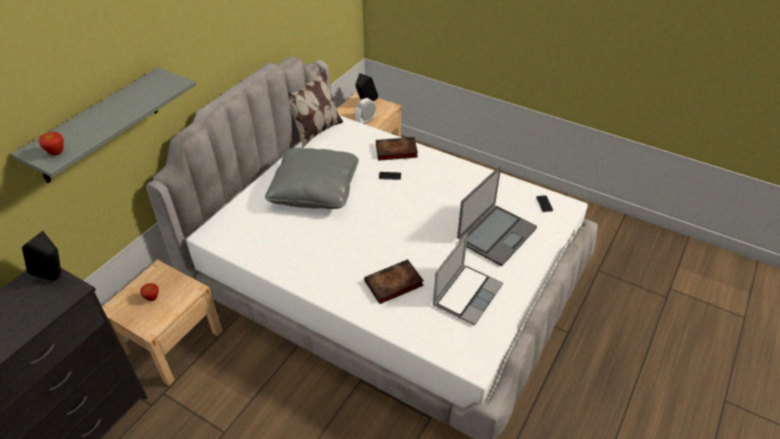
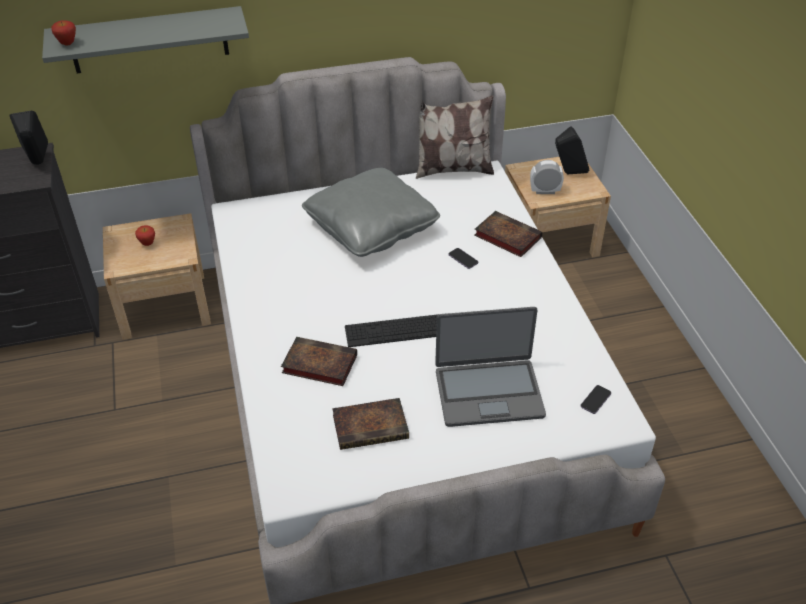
camera: 45 degrees right, 0 degrees up
laptop [433,233,503,326] -> book [332,398,409,450]
none -> keyboard [345,314,439,347]

